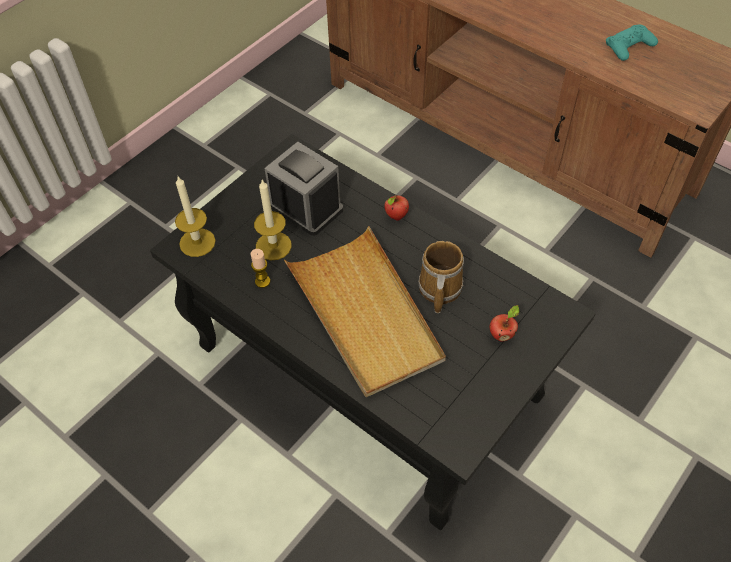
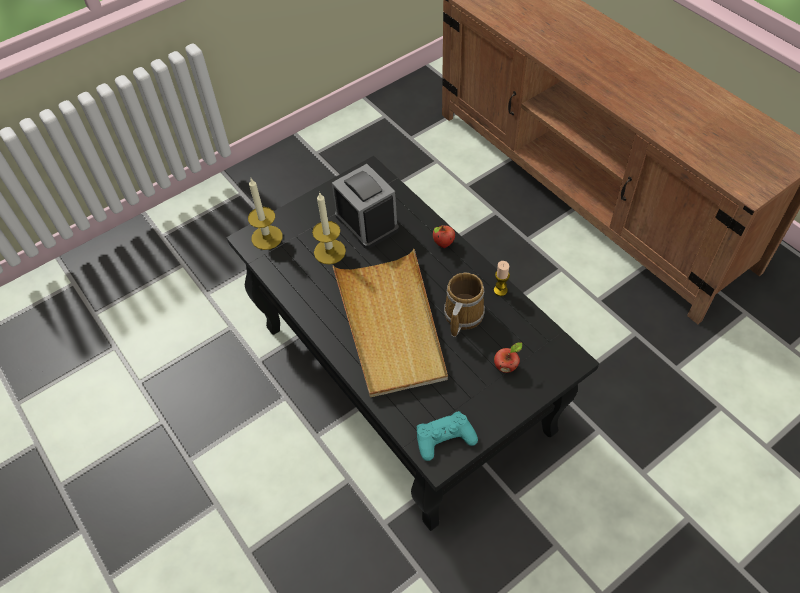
camera: 15 degrees right, 0 degrees up
candle [251,249,270,288] -> candle moved to [494,261,510,296]
turquoise game controller [606,24,658,61] -> turquoise game controller moved to [417,411,478,461]

